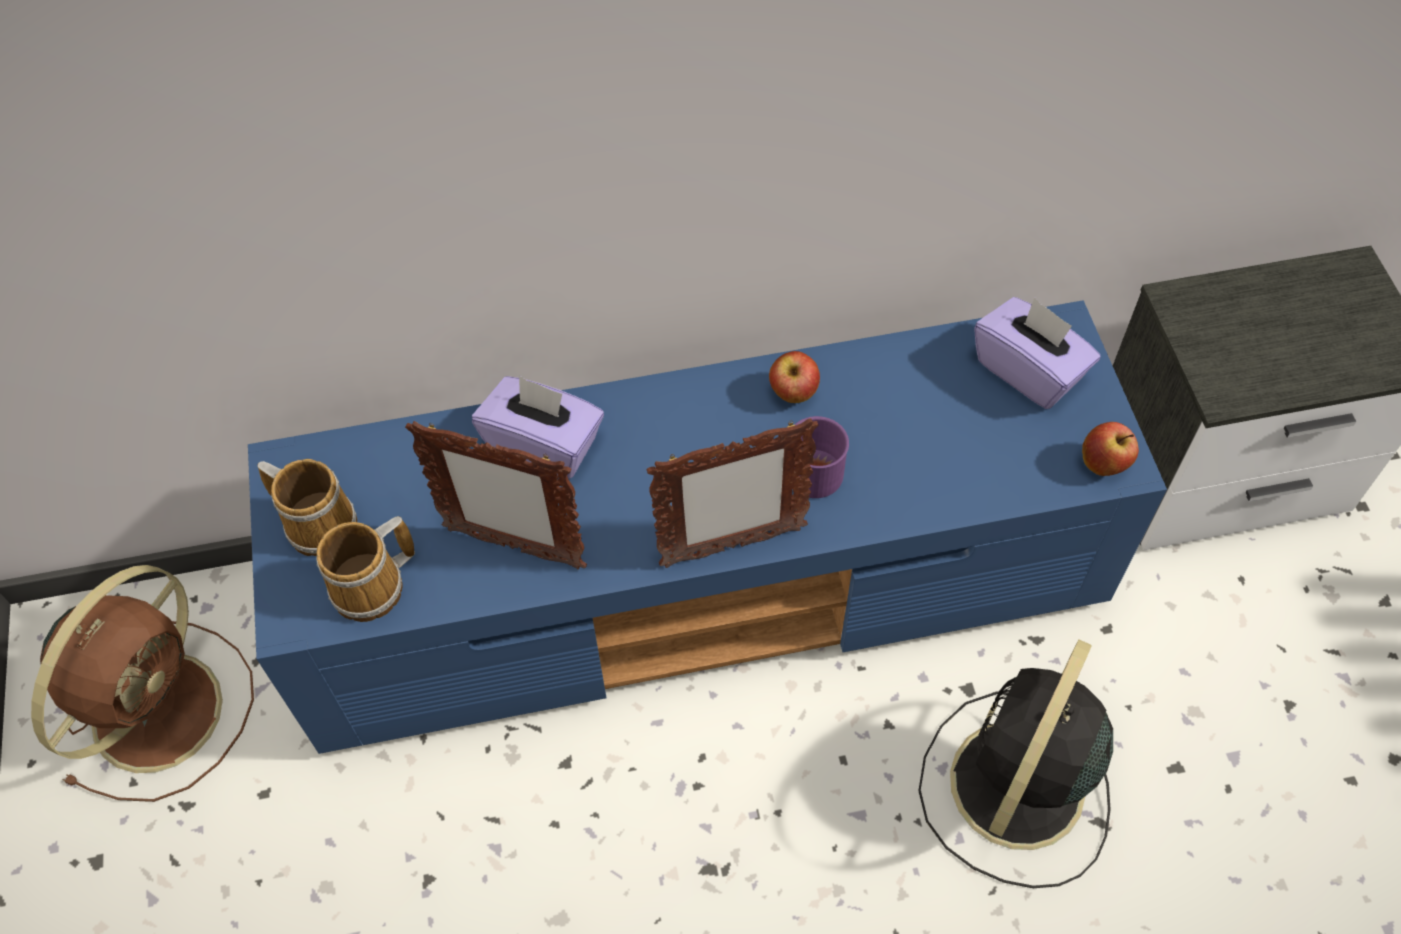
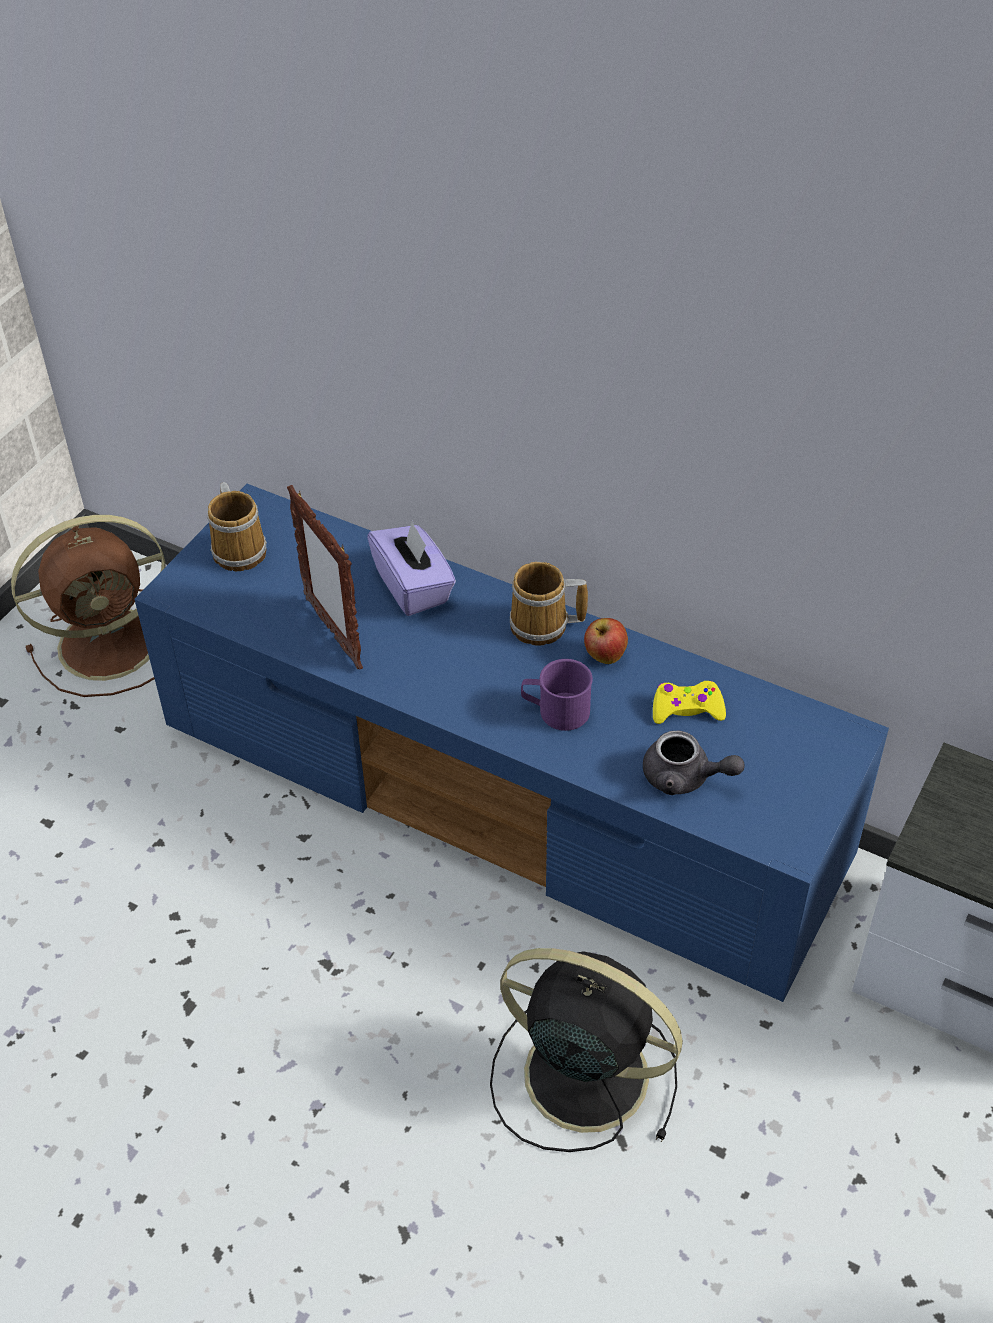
camera: 40 degrees right, 10 degrees down
mug [316,516,415,622] -> mug moved to [510,562,588,646]
picture frame [647,418,818,568] -> none
black fan [918,639,1113,888] -> black fan turned 45 degrees clockwise [490,948,683,1152]
purple tissue box [974,297,1100,409] -> none
apple [1082,422,1139,476] -> none
none -> grey teapot [643,731,745,795]
none -> yellow game controller [653,681,726,724]

